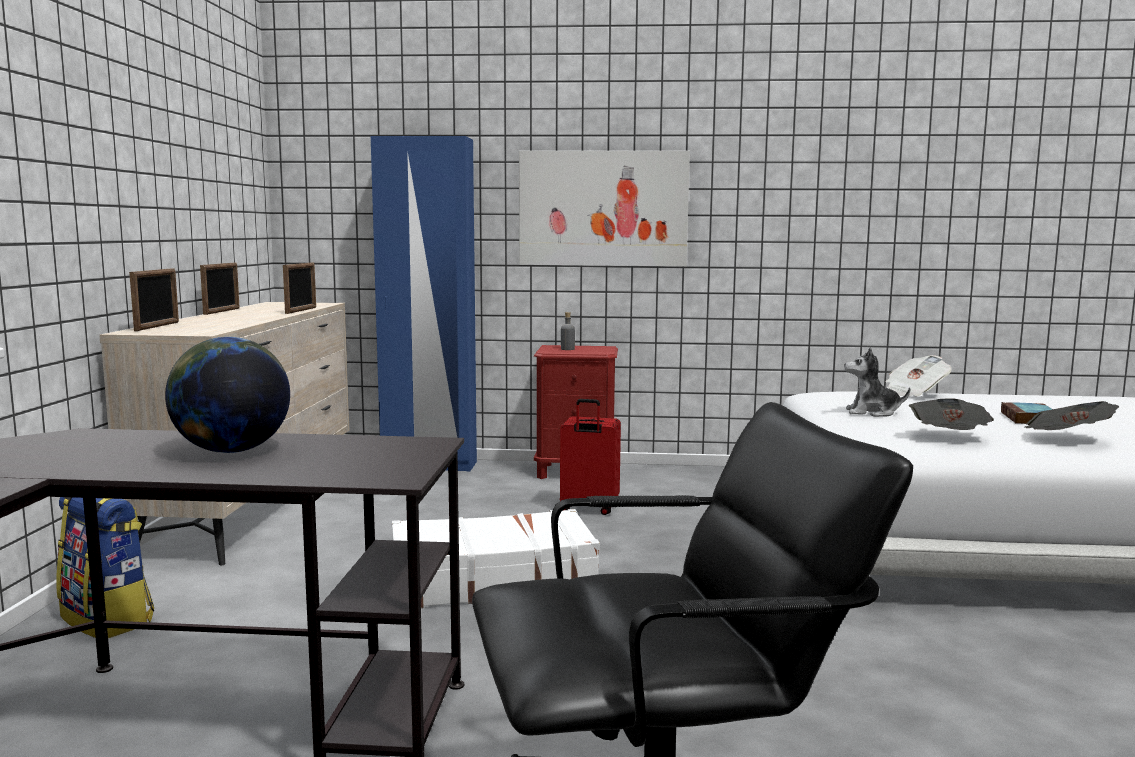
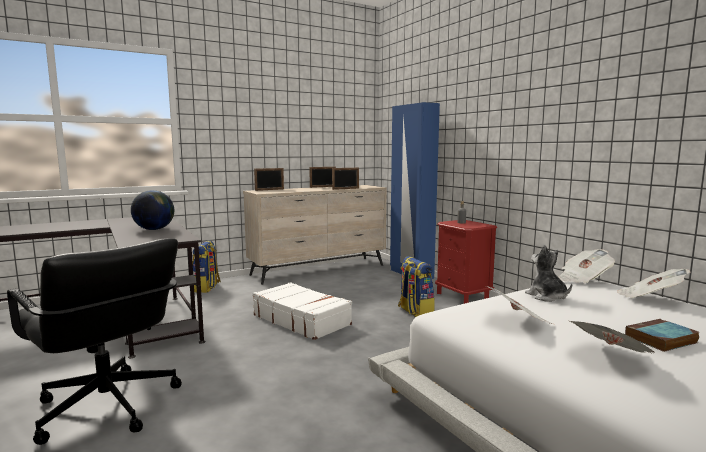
camera: 55 degrees right, 0 degrees up
picture [519,151,690,266] -> none
red suitcase [560,399,621,515] -> backpack [398,256,435,317]
none -> newspaper [558,249,615,283]

